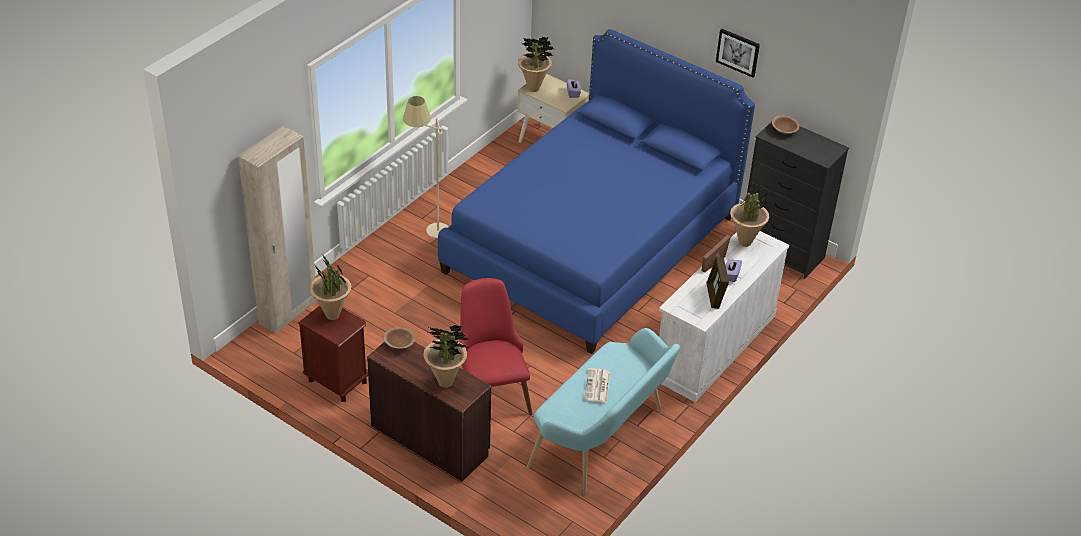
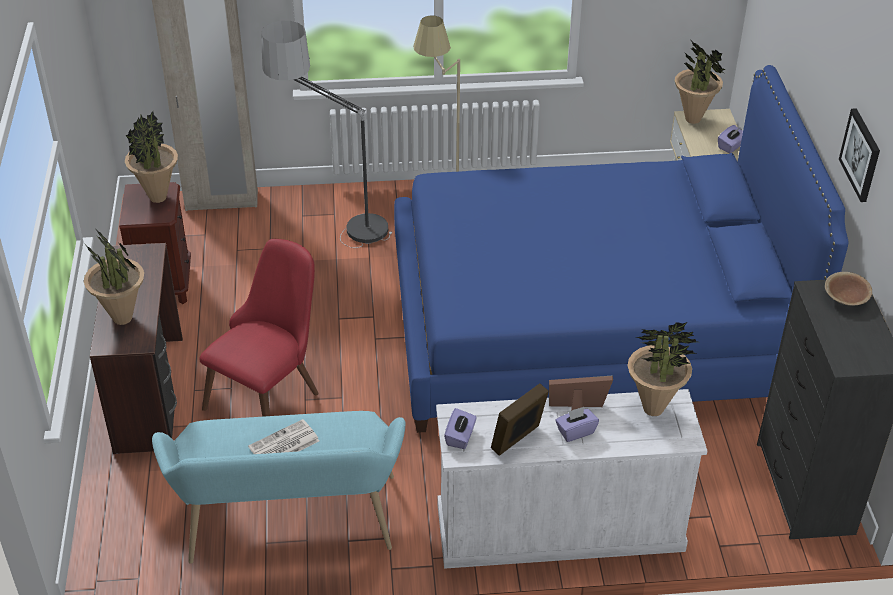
camera: 50 degrees right, 0 degrees up
brown bowl [384,327,415,349] -> none
none -> floor lamp [261,21,393,248]
none -> purple tissue box [444,408,477,449]

